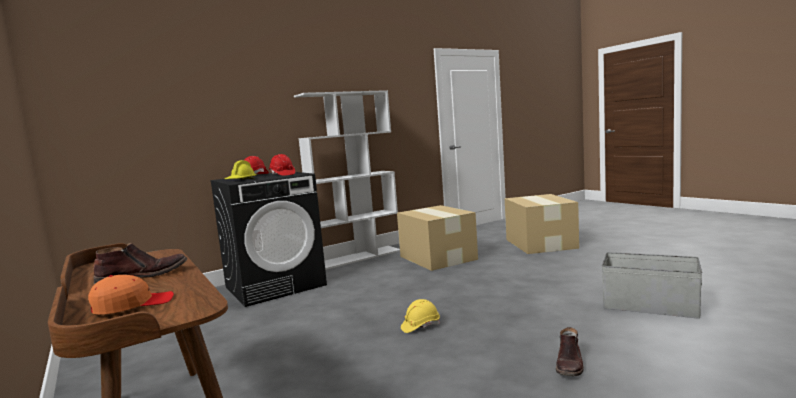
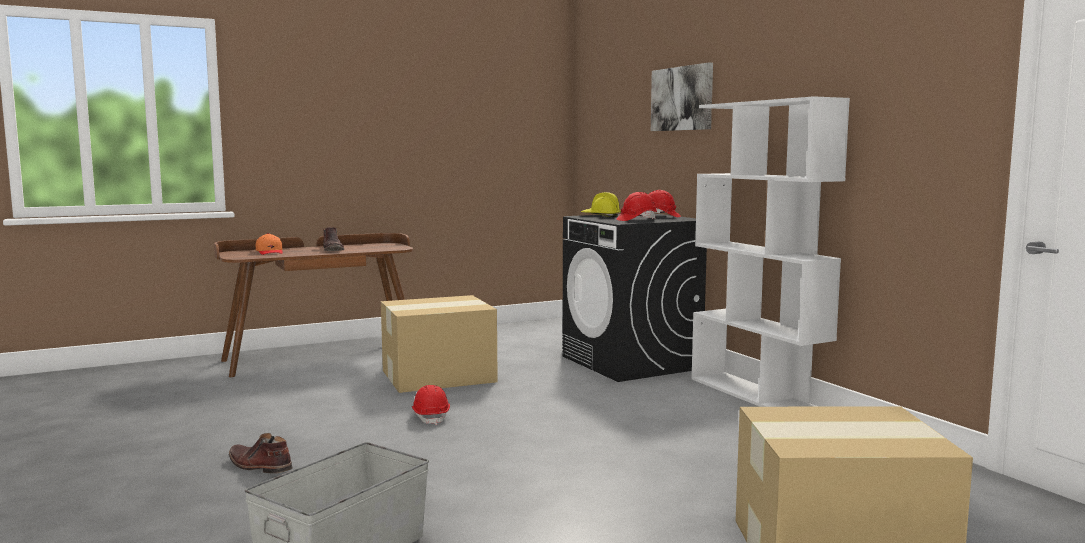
camera: 95 degrees right, 0 degrees up
cardboard box [397,205,478,271] -> cardboard box moved to [381,295,498,393]
yellow hard hat [401,299,440,333] -> red hard hat [412,385,450,425]
none -> picture [651,62,713,131]

